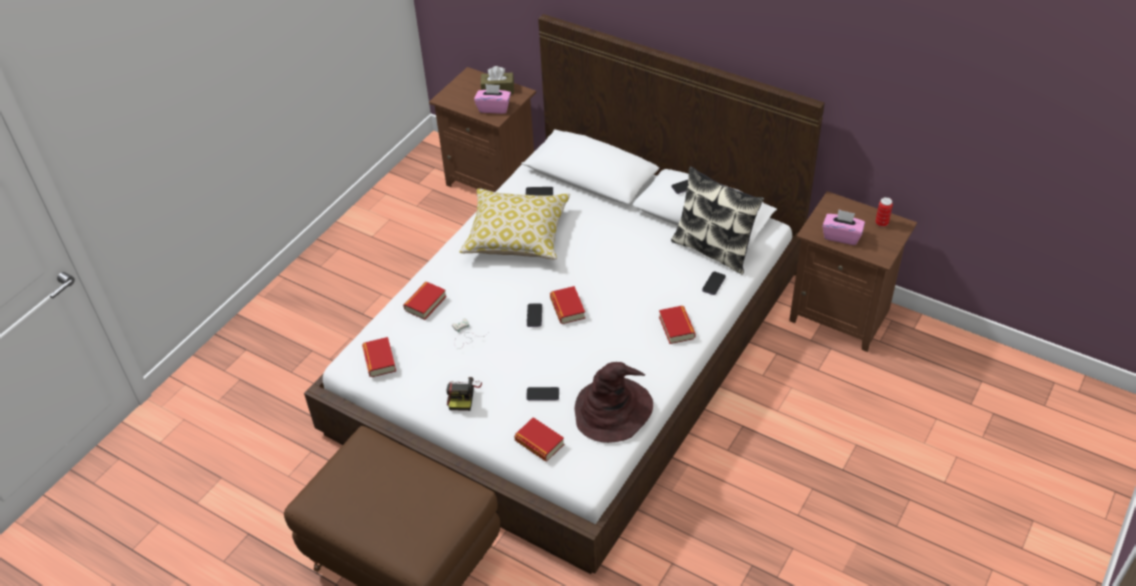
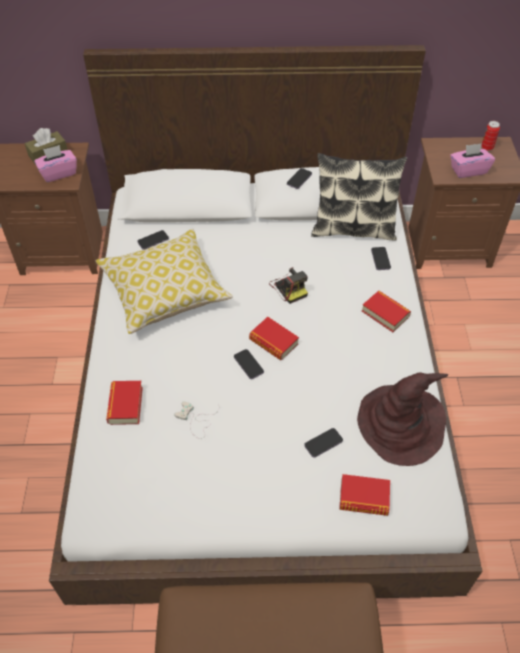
camera: 35 degrees left, 5 degrees up
book [362,337,396,377] -> none
camera [446,377,482,411] -> camera moved to [269,267,308,304]

